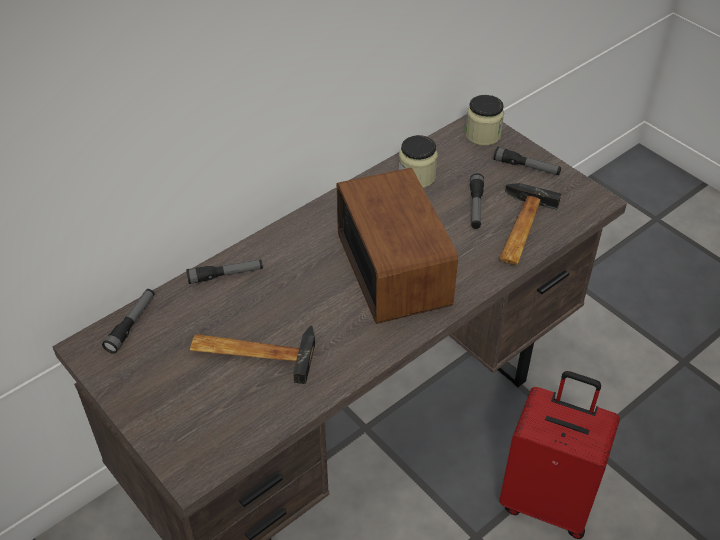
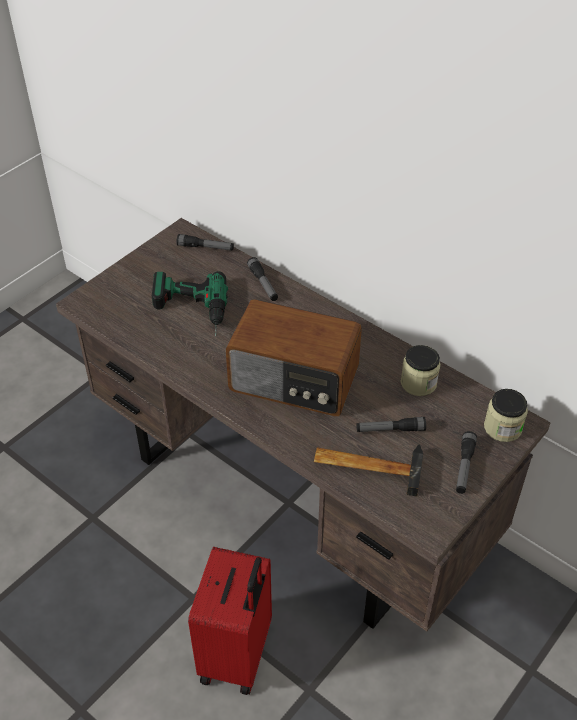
camera: 80 degrees right, 0 degrees up
hammer [190,326,315,384] -> power drill [152,271,228,336]
radio [336,168,458,324] -> radio turned 45 degrees clockwise [226,299,362,416]

